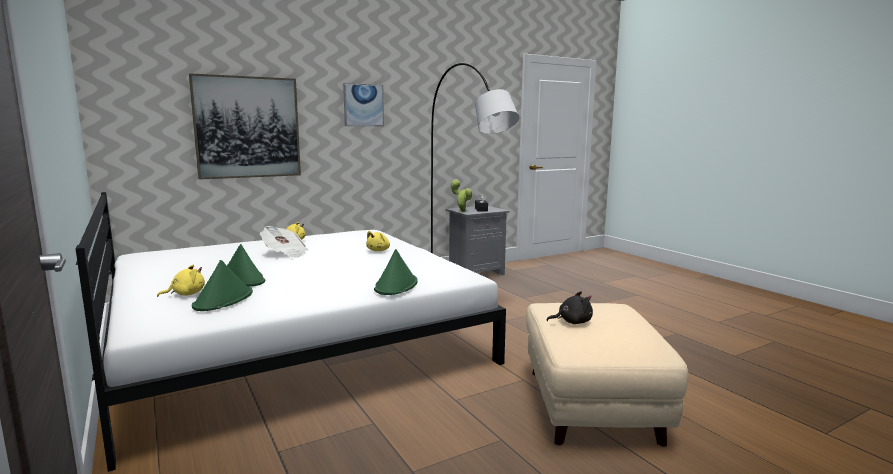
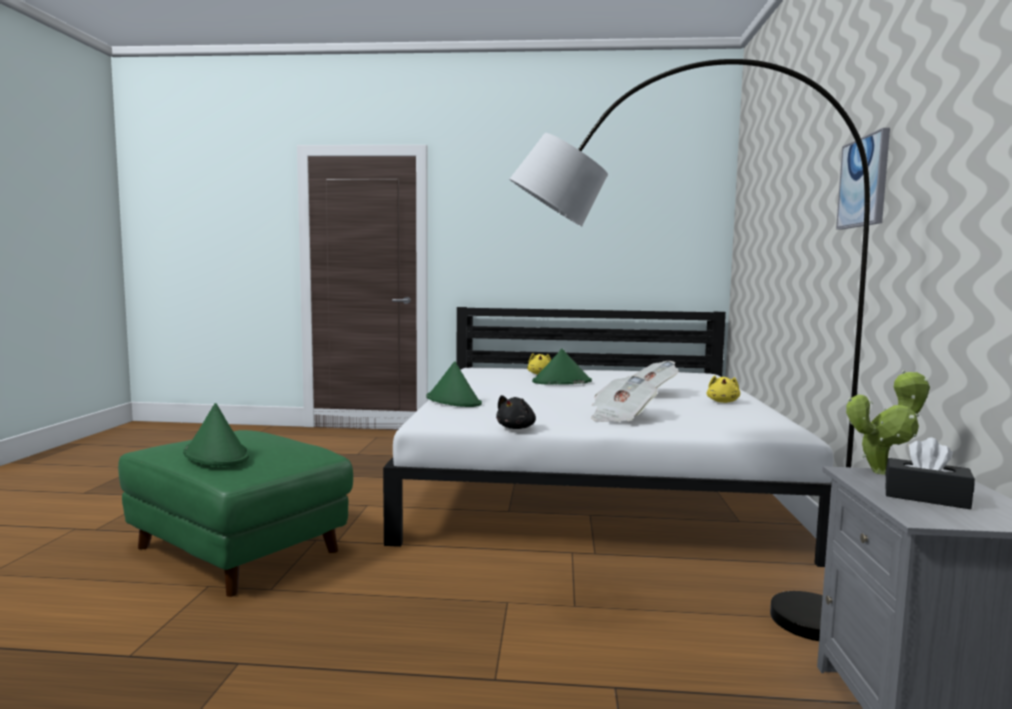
camera: 125 degrees right, 5 degrees down
picture [189,73,301,180] -> none
green hat [192,260,253,311] -> green hat moved to [183,403,249,466]
yellow plush toy [366,231,390,251] -> newspaper [591,375,657,422]
beige ottoman [526,303,688,447] -> green ottoman [118,430,353,597]
black plush toy [547,291,593,324] -> black plush toy moved to [496,395,536,429]

